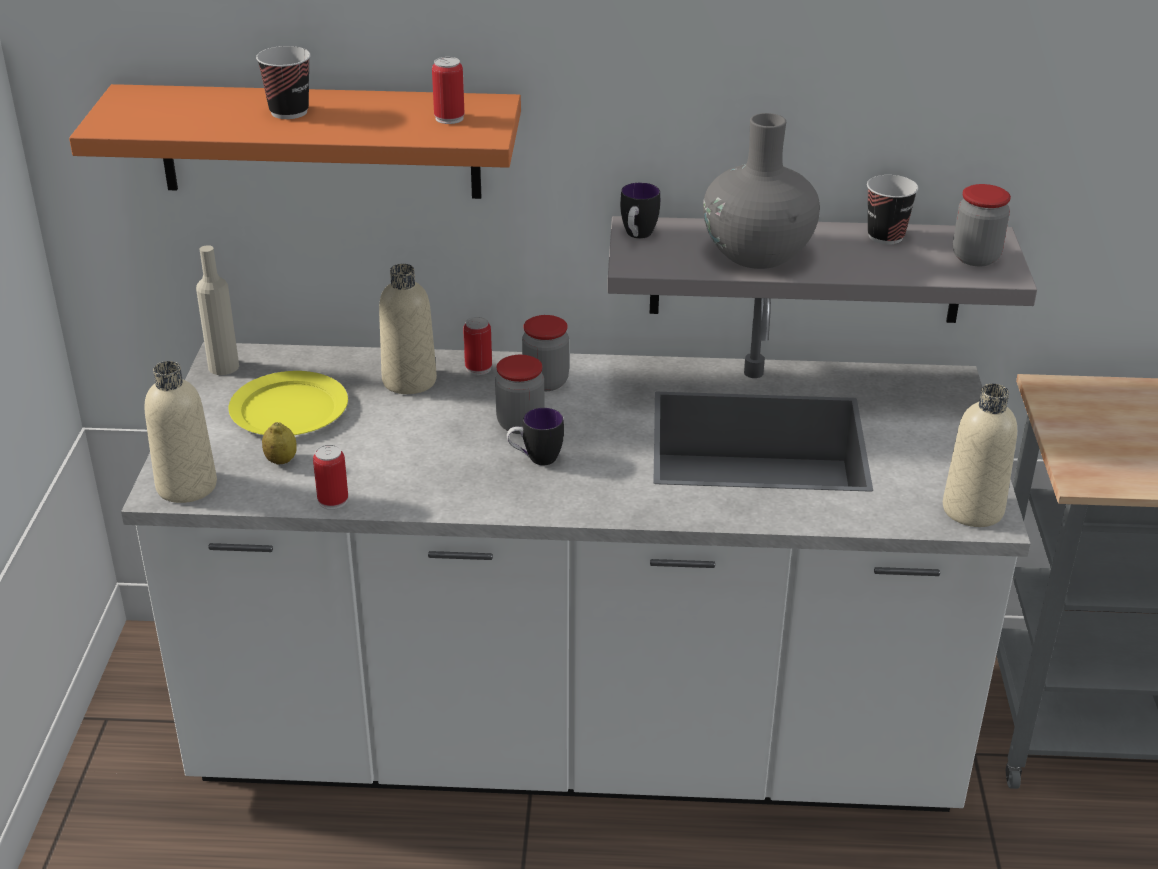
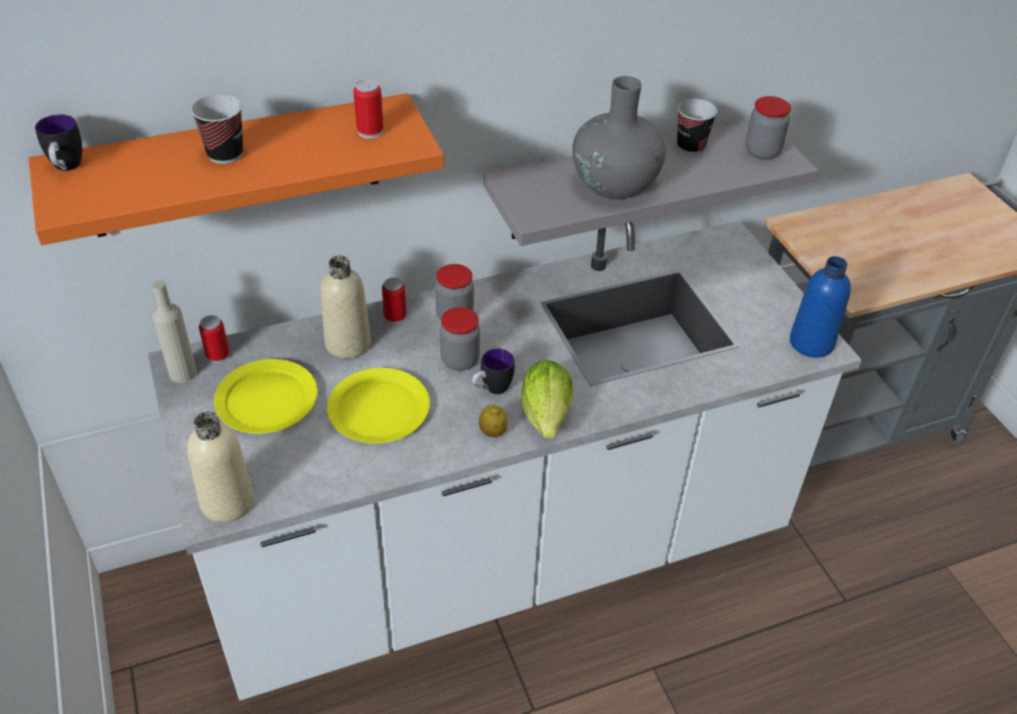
camera: 25 degrees left, 10 degrees up
lemon [262,422,297,464] -> lemon moved to [479,405,507,437]
can [313,445,348,510] -> can moved to [199,315,229,363]
mug [620,183,660,239] -> mug moved to [35,114,82,171]
beige bottle [943,384,1017,527] -> blue bottle [790,256,851,358]
none -> yellow plate [327,368,430,443]
none -> lettuce [521,360,573,439]

